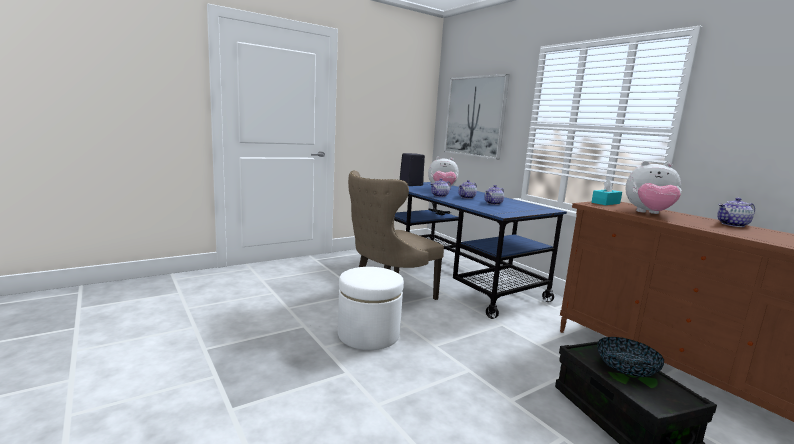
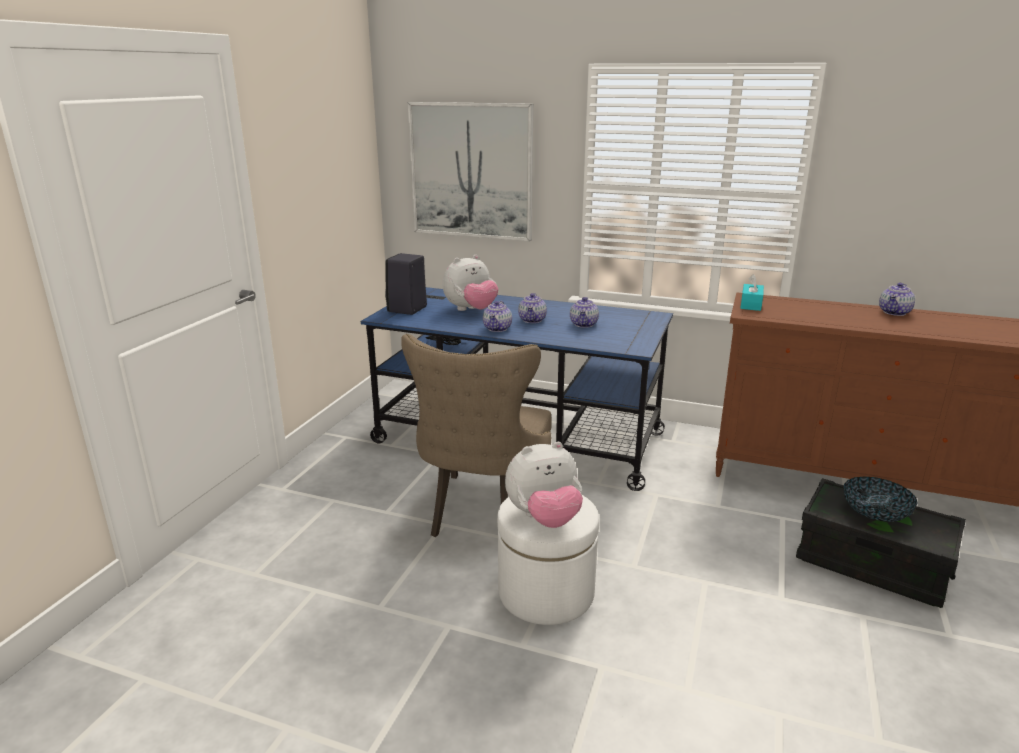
camera: 35 degrees left, 10 degrees up
plush toy [625,161,682,214] -> plush toy moved to [505,441,583,528]

